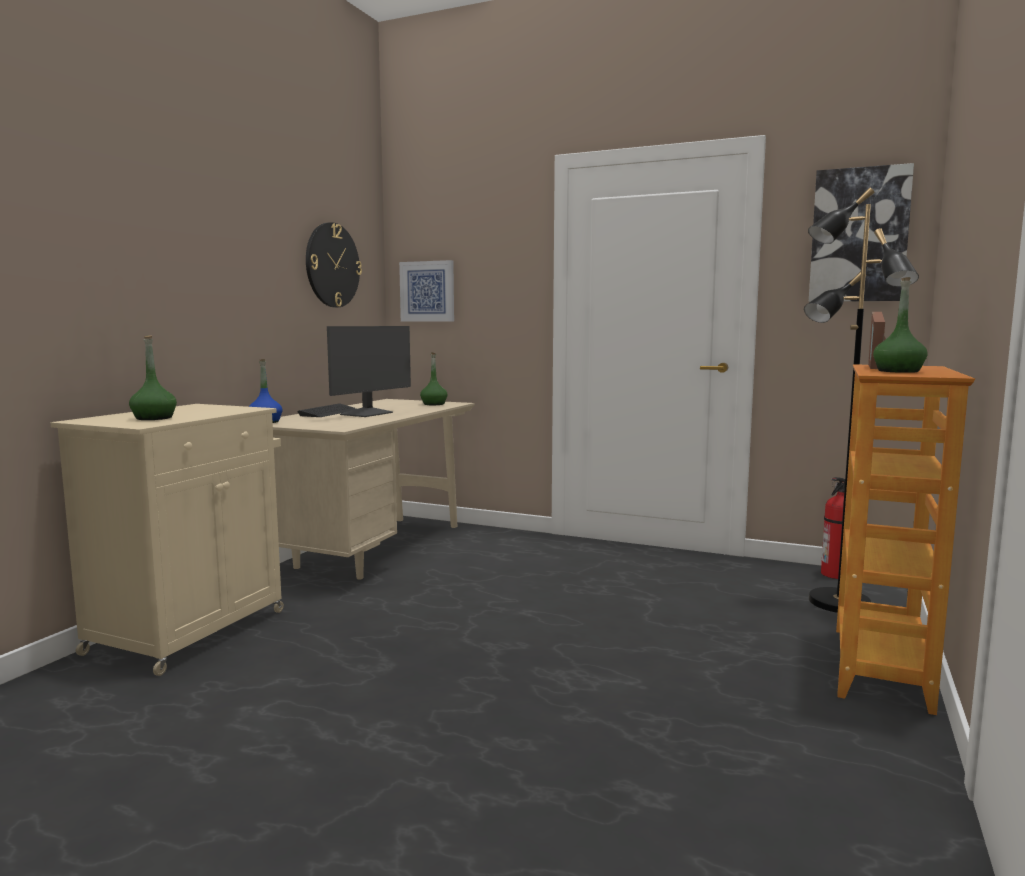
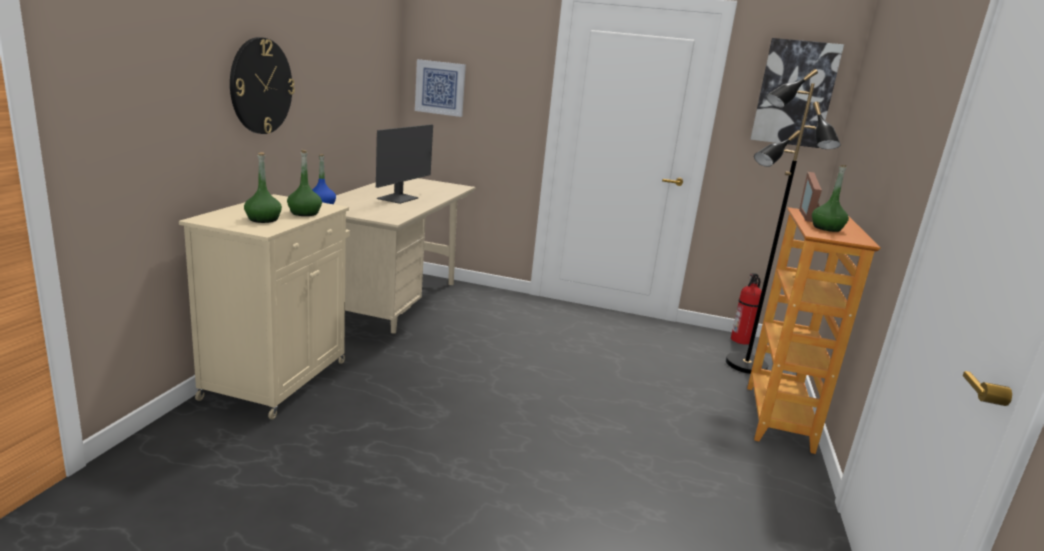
camera: 10 degrees left, 10 degrees up
keyboard [297,403,356,417] -> none
wall clock [306,222,362,307] -> wall clock moved to [230,37,295,134]
green bottle [420,352,448,405] -> green bottle moved to [287,150,322,216]

